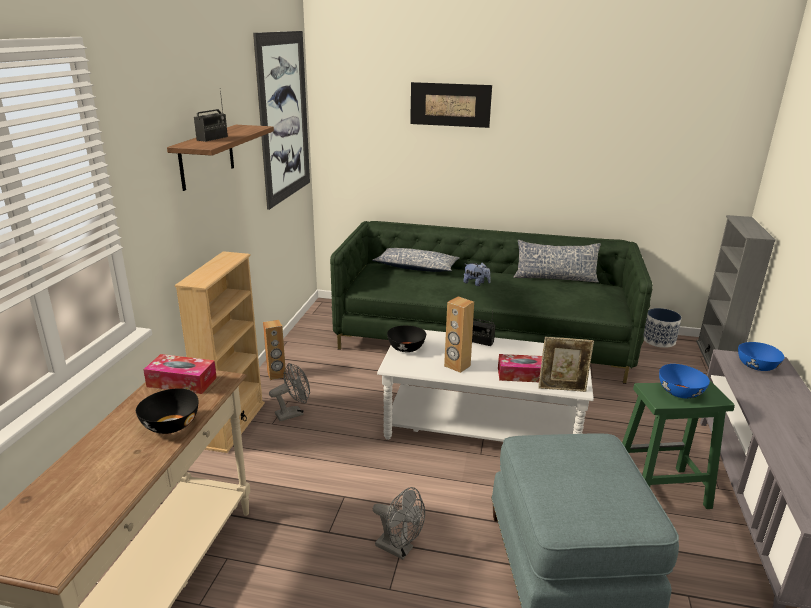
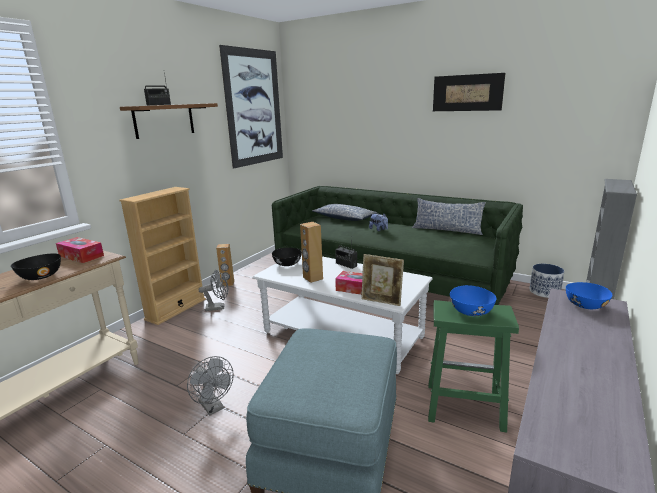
camera: 20 degrees right, 5 degrees down
picture [410,82,492,128] -> picture moved to [433,73,505,111]

